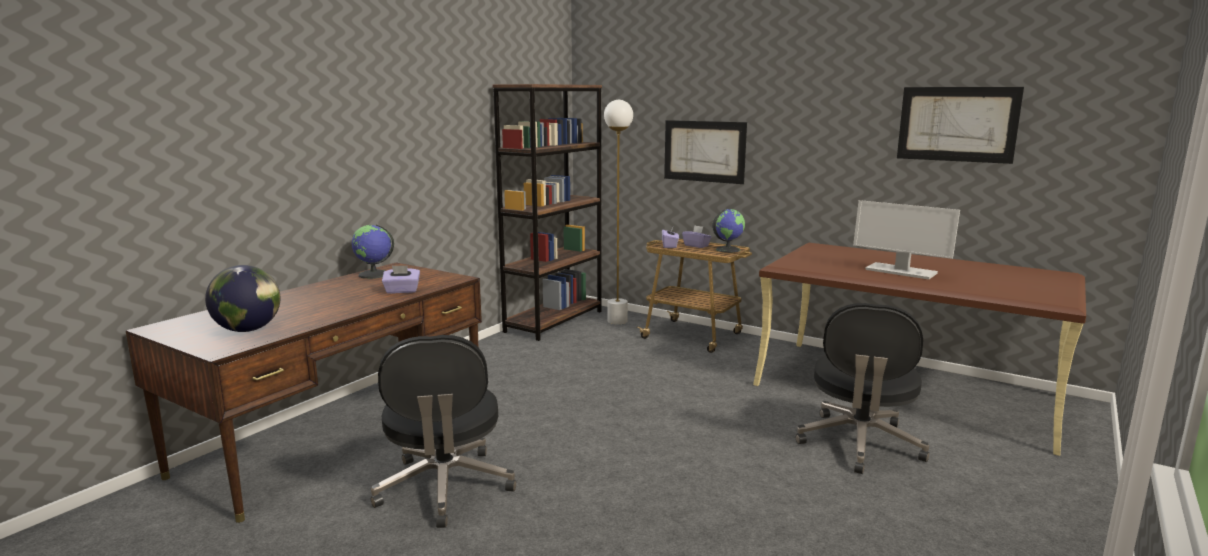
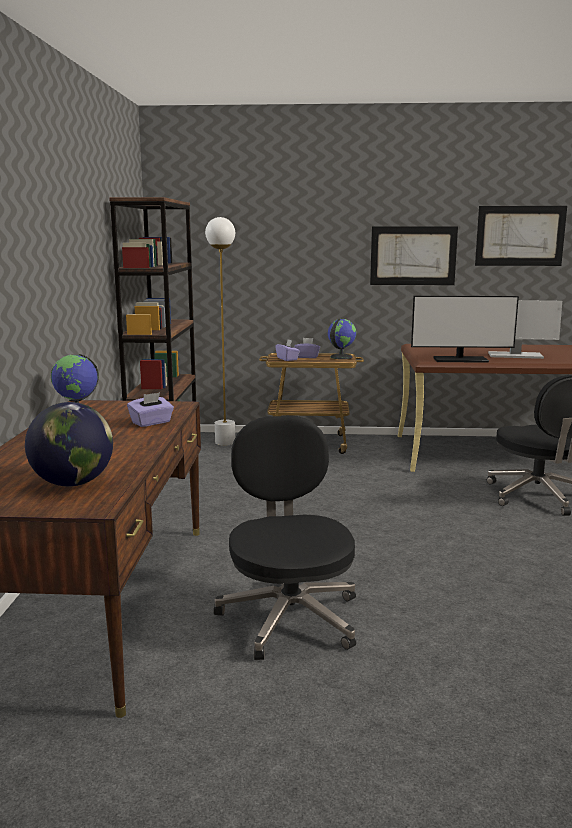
camera: 30 degrees left, 0 degrees up
black office chair [371,335,516,528] -> black office chair turned 150 degrees counterclockwise [214,415,356,660]
picture [664,120,747,184] -> picture moved to [370,226,458,285]
none -> monitor [411,296,519,363]

